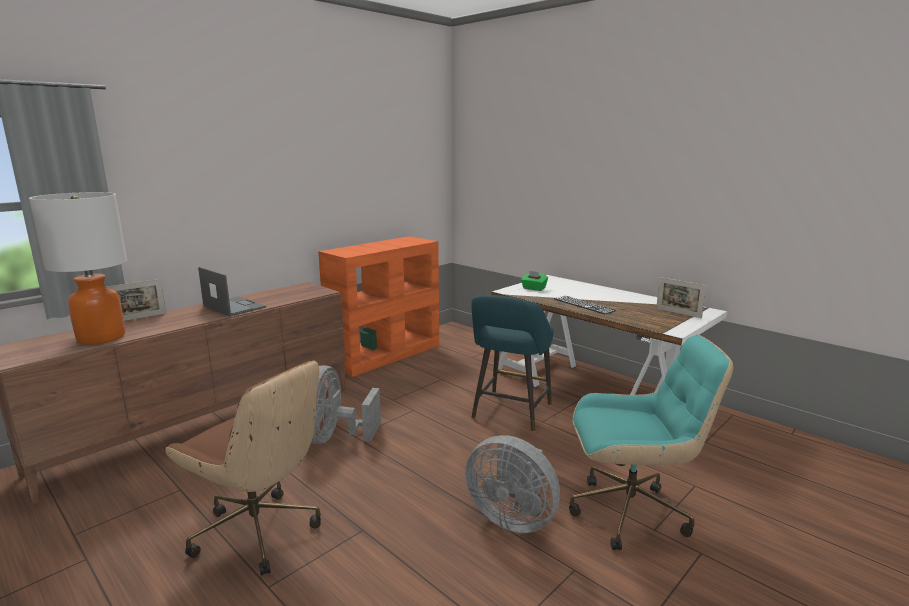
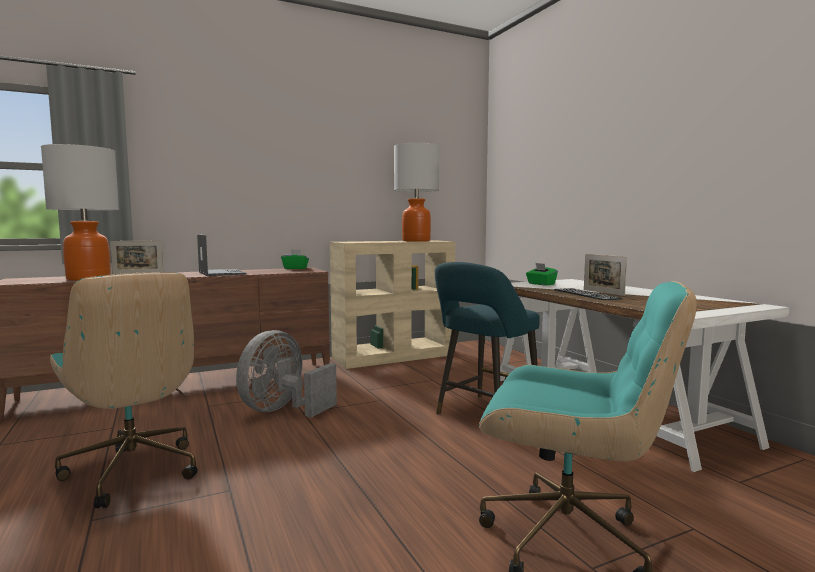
camera: 20 degrees right, 10 degrees down
brown office chair [165,361,321,576] -> turquoise office chair [50,272,198,508]
orange bookcase [318,236,439,377] -> beige bookcase [330,240,455,369]
grey fan [465,435,560,533] -> none
picture frame [656,277,706,318] -> picture frame moved to [584,254,627,296]
none -> green tissue box [281,249,309,269]
none -> table lamp [394,143,439,242]

